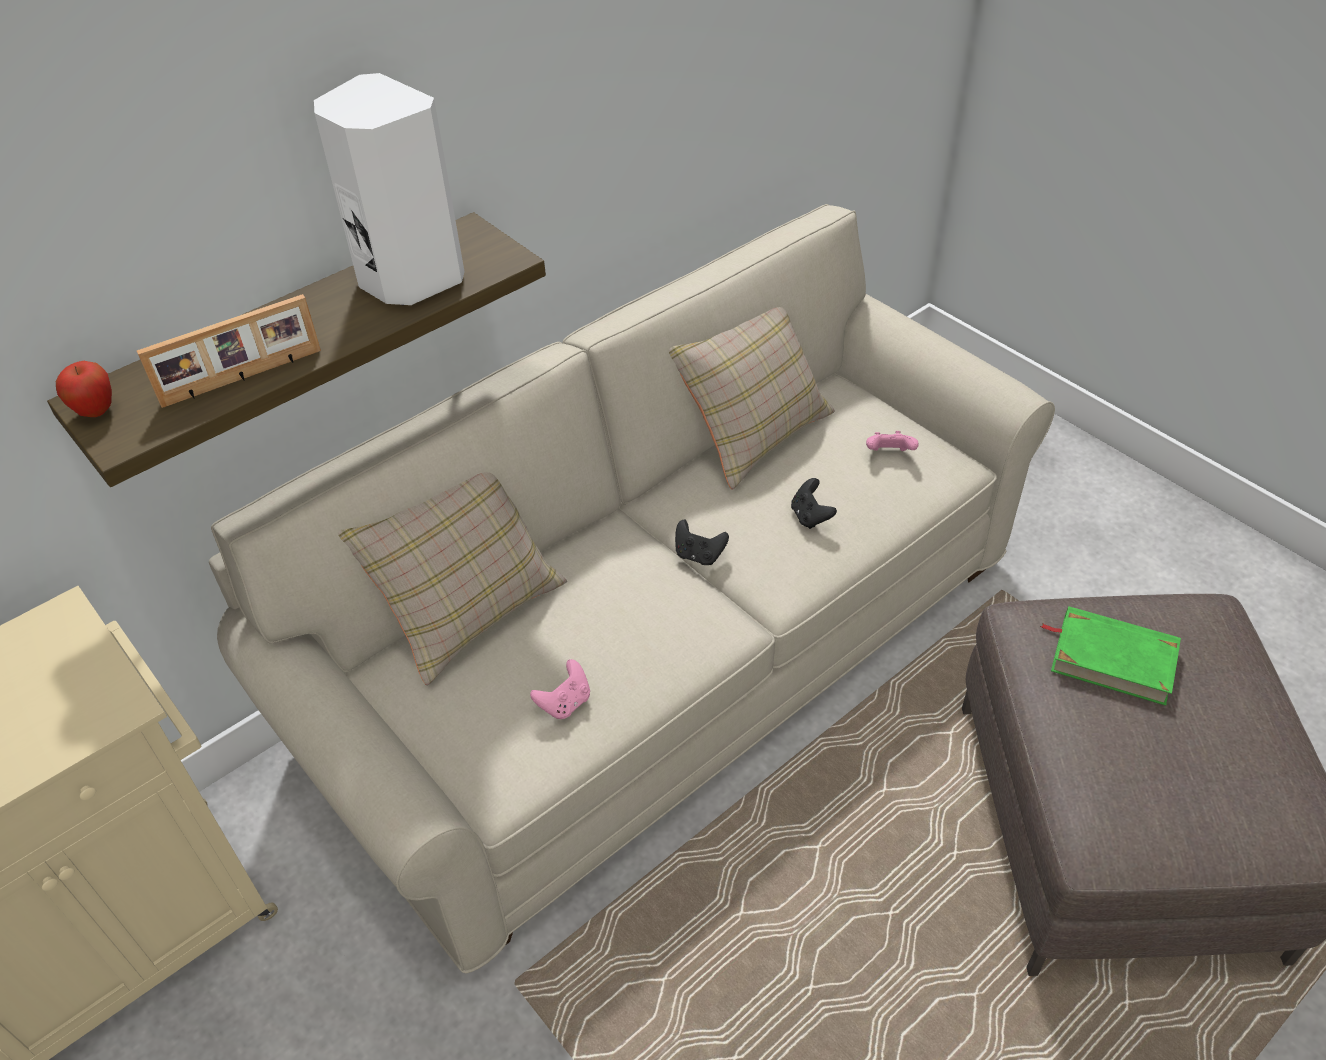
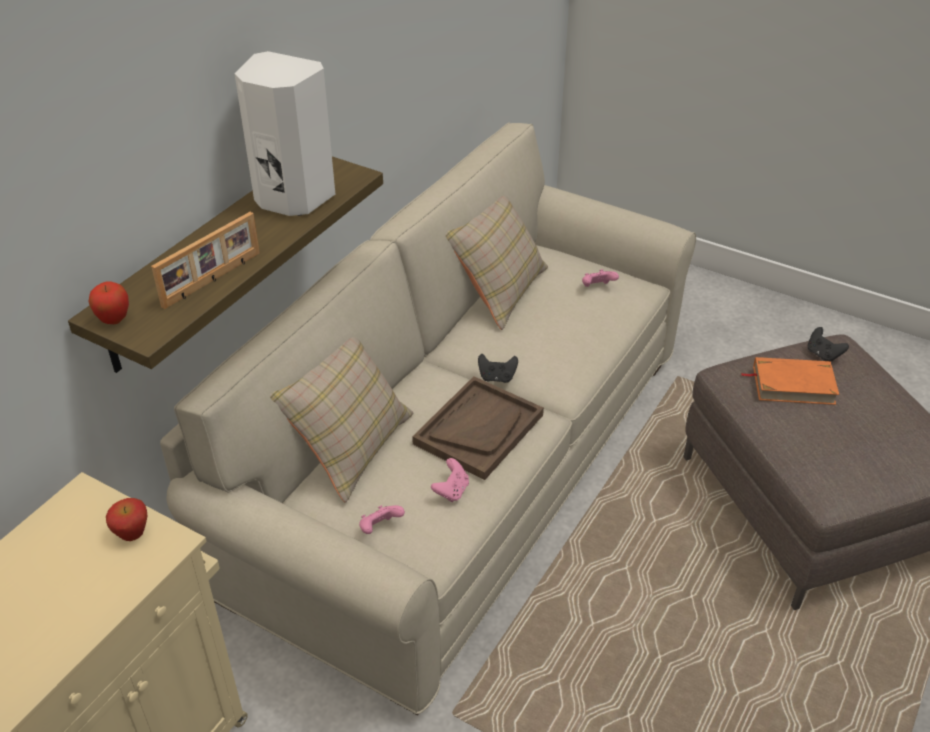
camera: 20 degrees left, 5 degrees down
black game controller [791,478,837,529] -> black game controller moved to [808,327,849,361]
green book [1040,606,1181,706] -> orange book [741,357,839,405]
none -> apple [106,498,148,541]
none -> pink game controller [359,505,405,534]
none -> brown tray [412,376,544,480]

